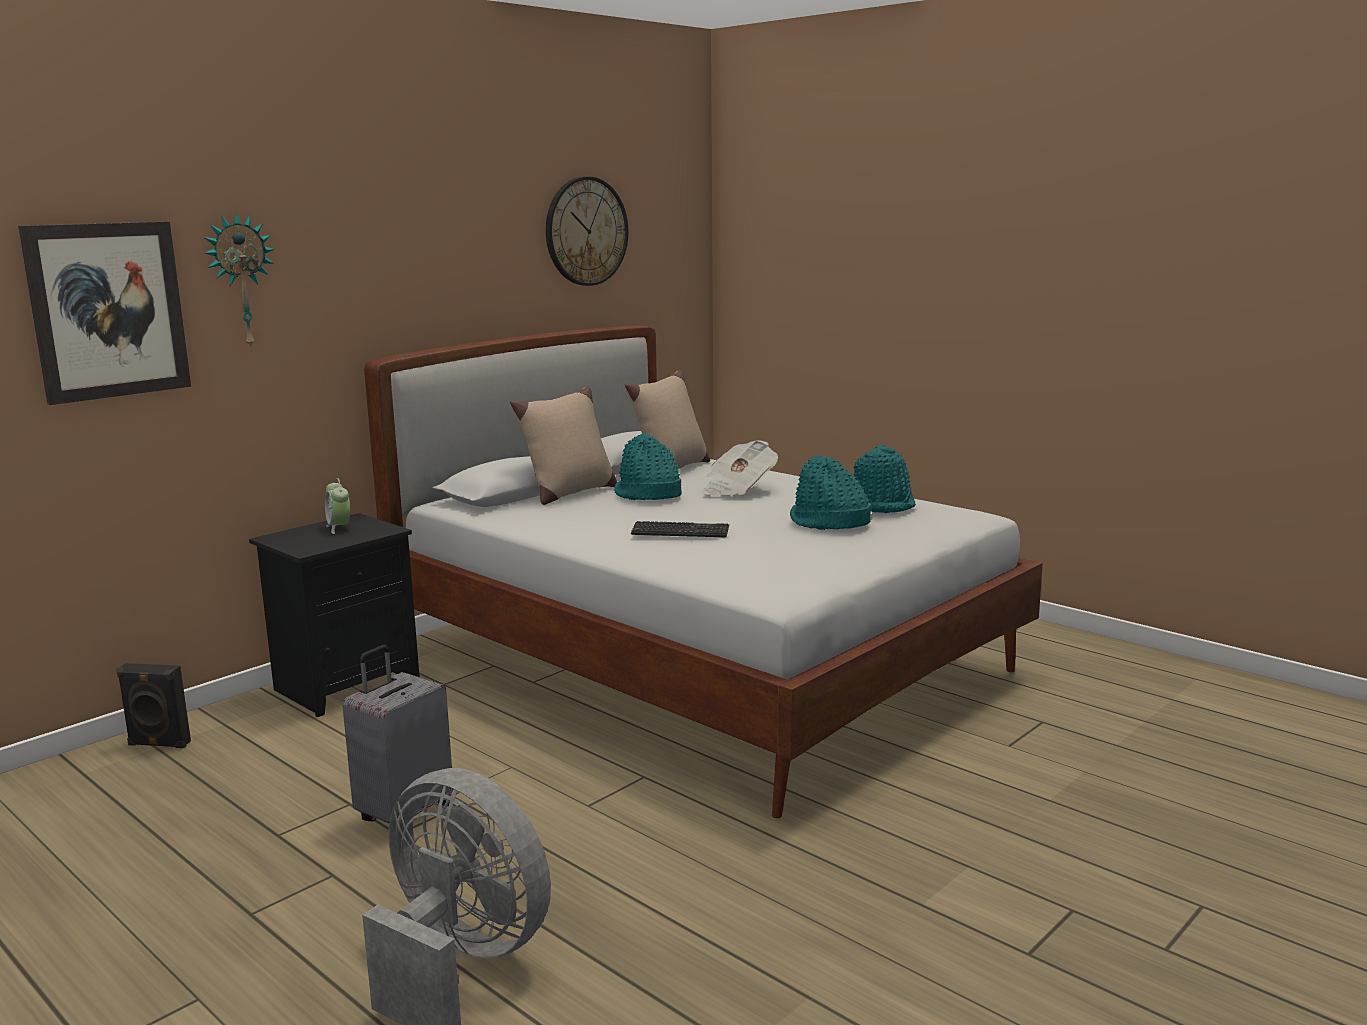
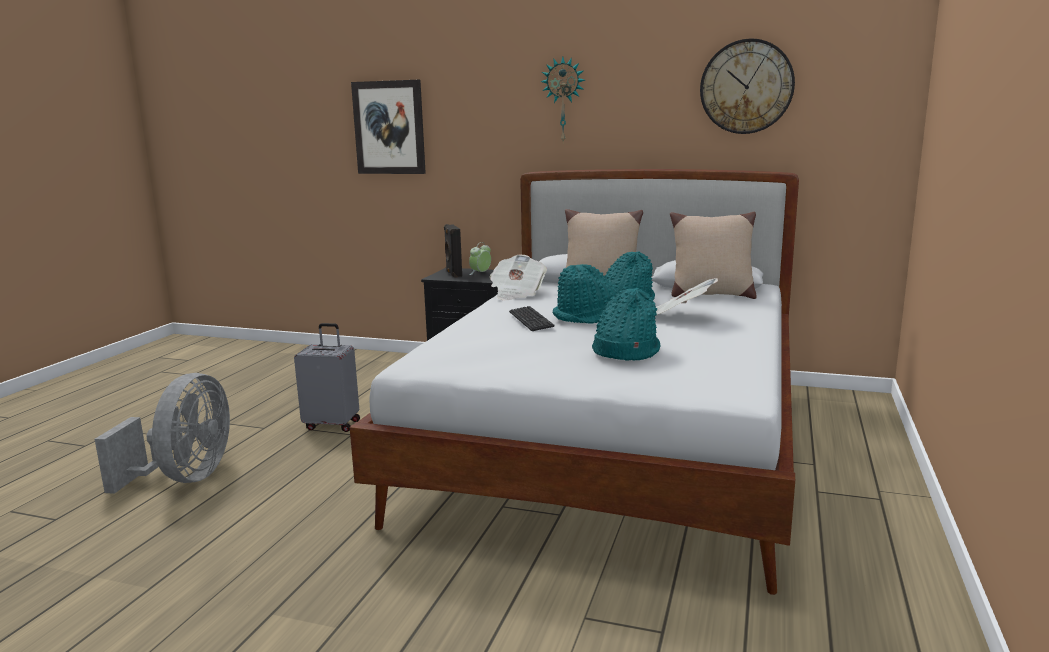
camera: 65 degrees right, 0 degrees up
black speaker [116,663,191,748] -> black speaker moved to [444,224,462,278]
wall clock [204,213,275,349] -> wall clock moved to [540,57,585,142]
turquoise hat [853,444,915,513] -> turquoise hat moved to [553,264,619,323]
none -> newspaper [490,255,547,300]

